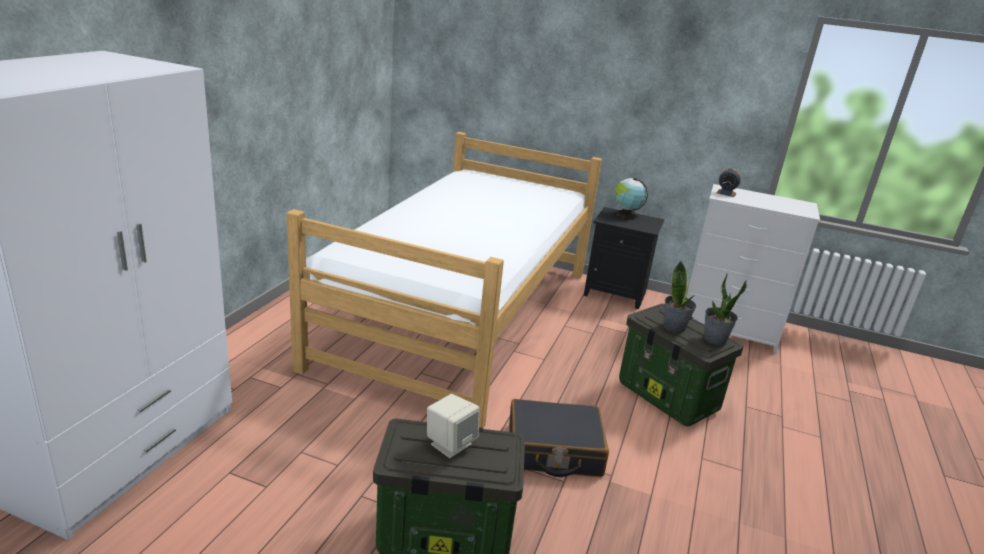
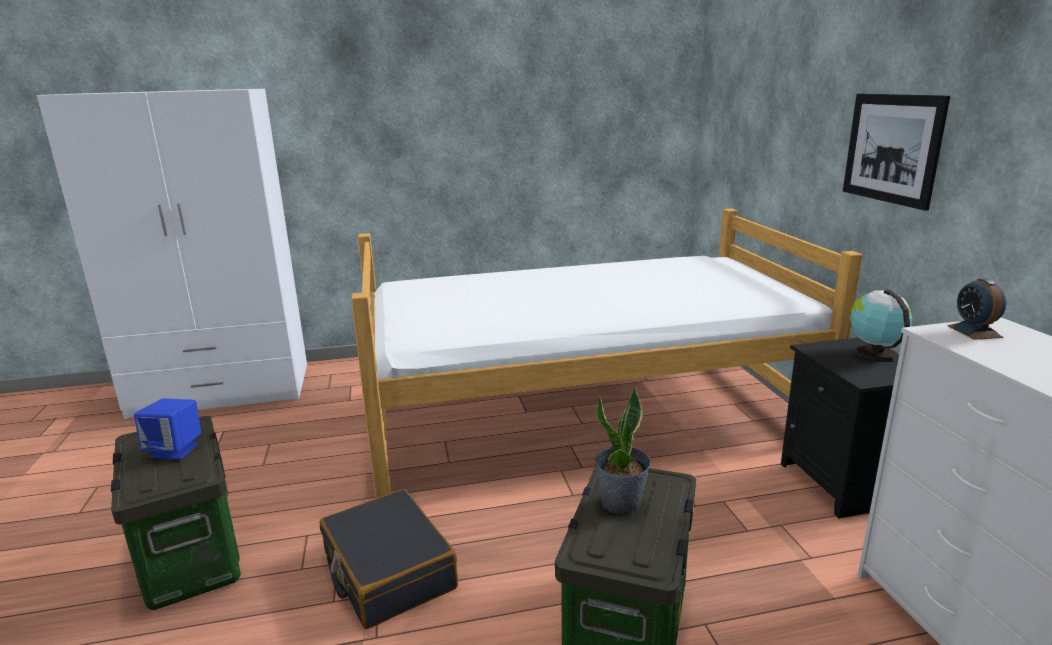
camera: 60 degrees right, 5 degrees down
beige speaker [427,394,480,458] -> blue speaker [134,398,201,460]
potted plant [704,274,747,345] -> none
none -> picture [843,94,950,211]

